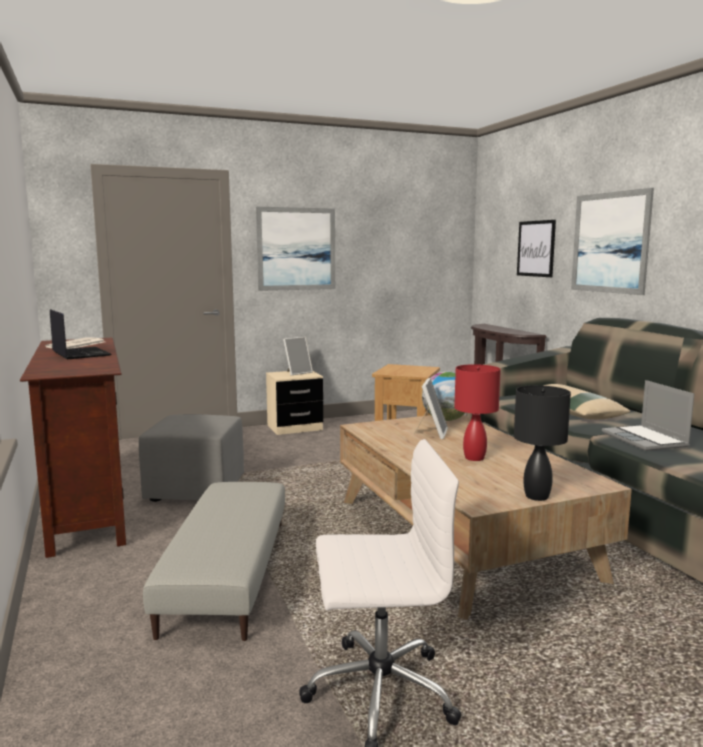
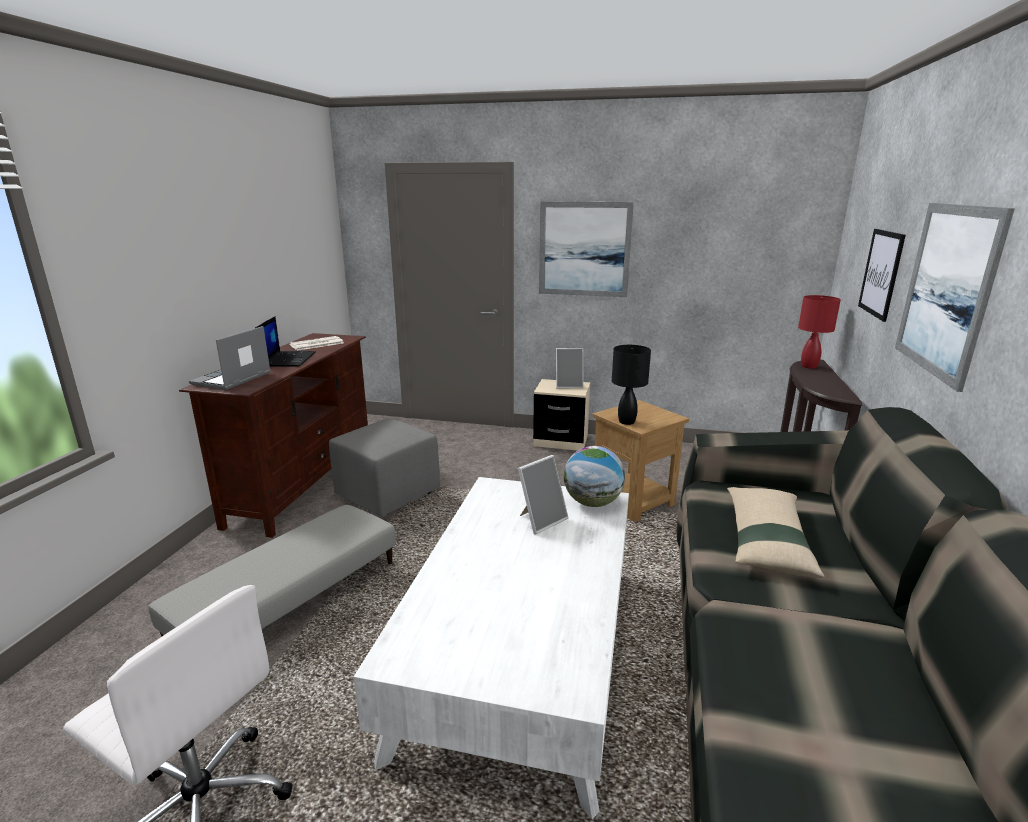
camera: 35 degrees right, 10 degrees up
brown coffee table [340,415,632,620] -> white coffee table [354,477,629,819]
red table lamp [454,364,501,461] -> red table lamp moved to [798,295,841,369]
black table lamp [514,385,571,501] -> black table lamp moved to [612,345,651,425]
laptop [602,380,694,451] -> laptop moved to [189,326,271,390]

